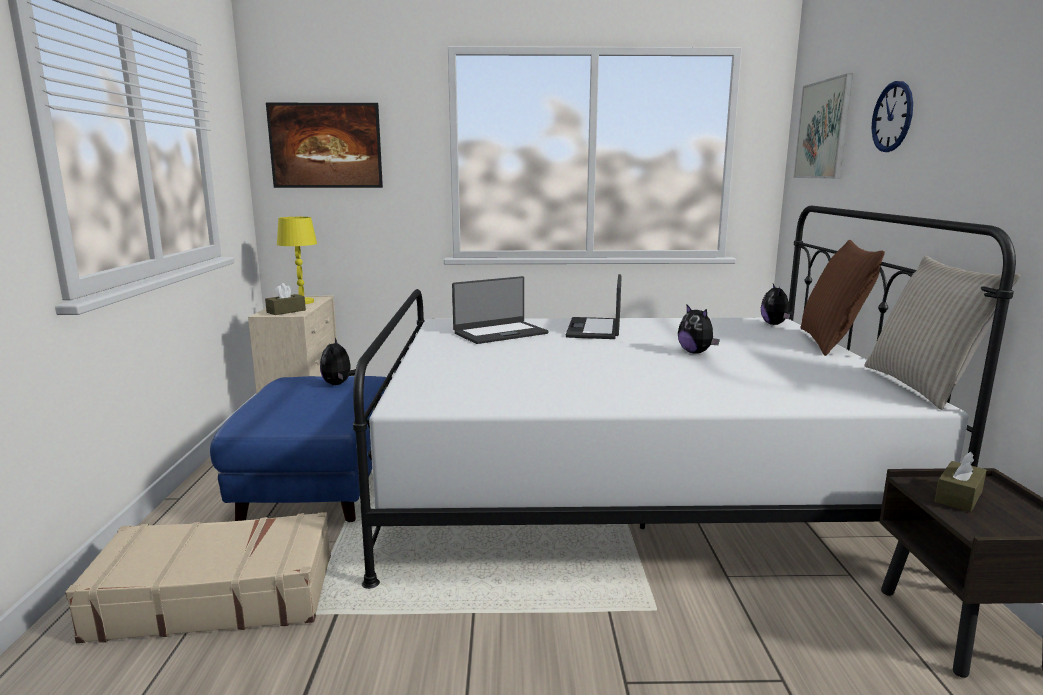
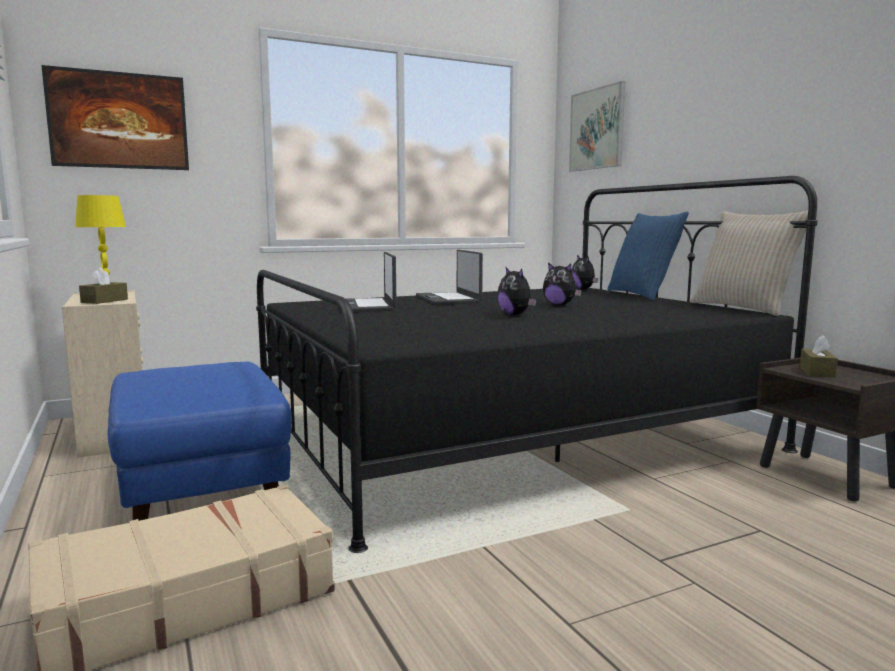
camera: 25 degrees left, 5 degrees down
plush toy [320,338,356,385] -> plush toy moved to [497,268,536,315]
white bed [353,206,1016,589] -> black bed [256,176,818,553]
laptop [452,276,549,344] -> laptop turned 135 degrees clockwise [341,252,397,312]
brown pillow [800,240,885,356] -> blue pillow [607,212,689,301]
wall clock [872,81,913,152] -> none

